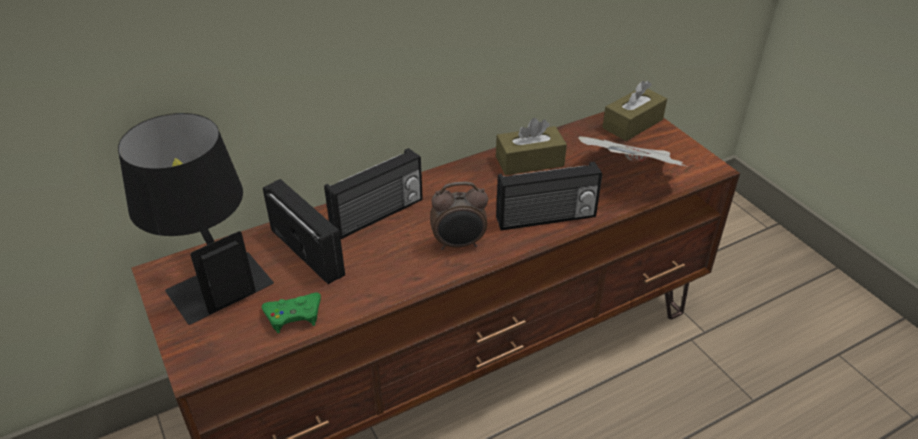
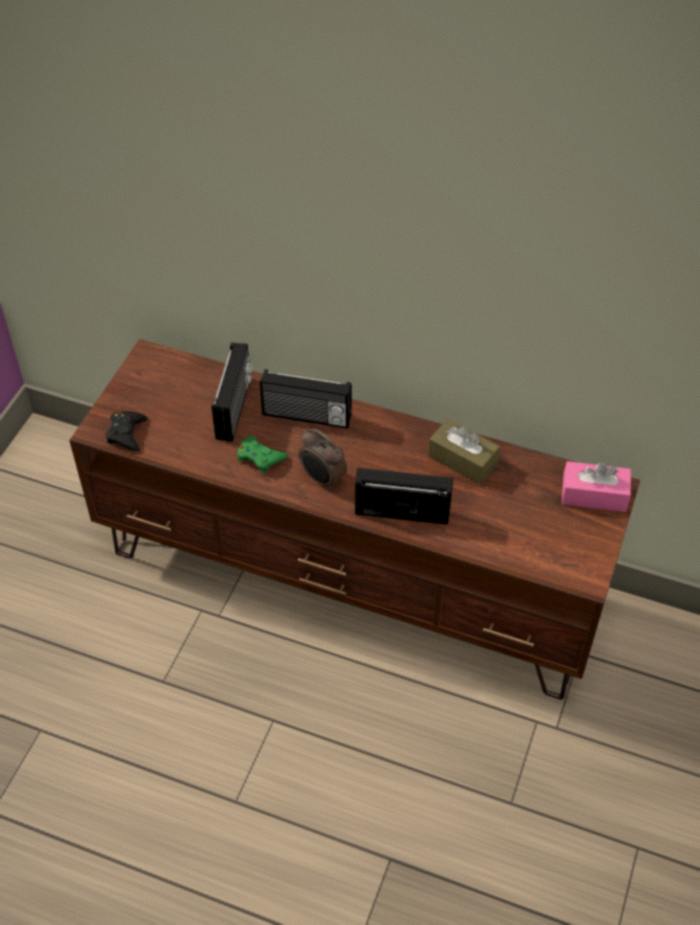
camera: 50 degrees right, 10 degrees up
black table lamp [118,113,274,325] -> none
green game controller [262,292,321,333] -> green game controller moved to [237,436,288,474]
radio [496,162,602,231] -> radio turned 150 degrees clockwise [355,468,453,525]
newspaper [578,136,685,166] -> none
brown tissue box [602,81,667,141] -> pink tissue box [562,461,631,512]
none -> black game controller [106,411,147,451]

